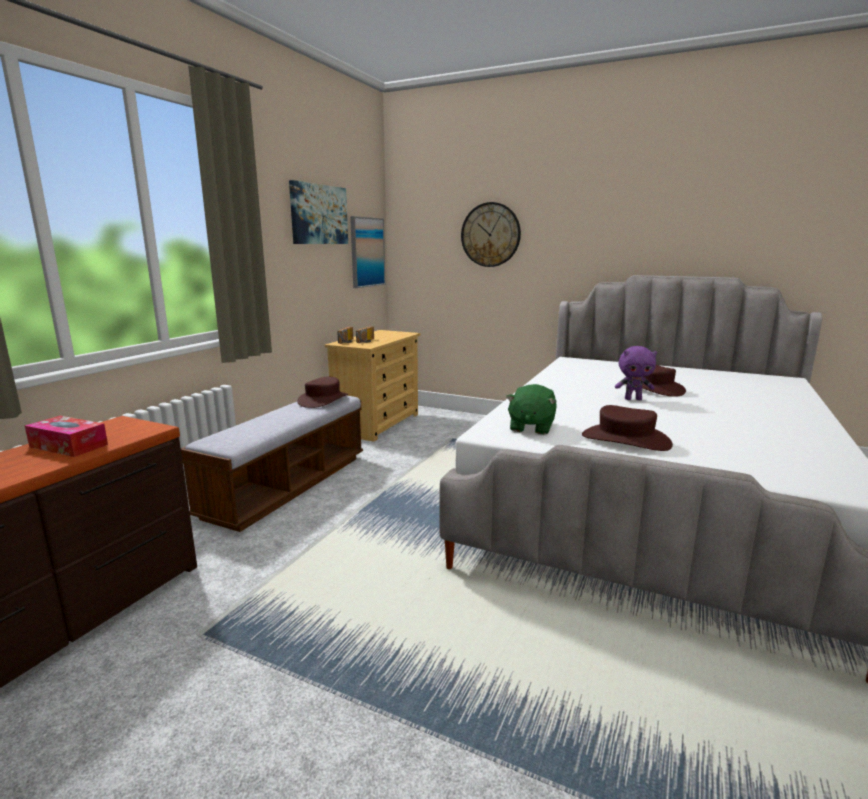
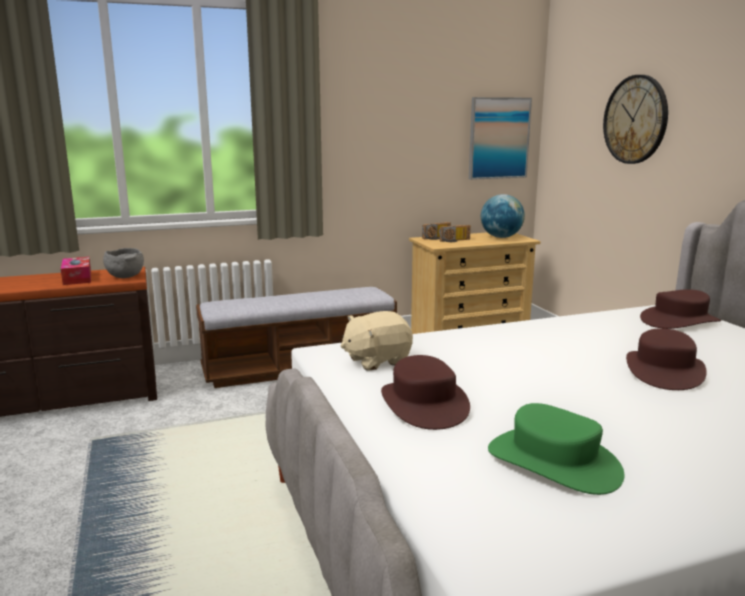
camera: 45 degrees right, 0 degrees up
picture [289,180,348,244] -> none
brown hat [297,377,348,408] -> brown hat moved to [640,289,721,329]
green plush toy [506,384,557,435] -> beige plush toy [341,311,413,371]
purple plush toy [615,346,657,400] -> none
none -> grey bowl [103,248,144,278]
none -> globe [481,194,525,238]
none -> green hat [488,403,625,495]

